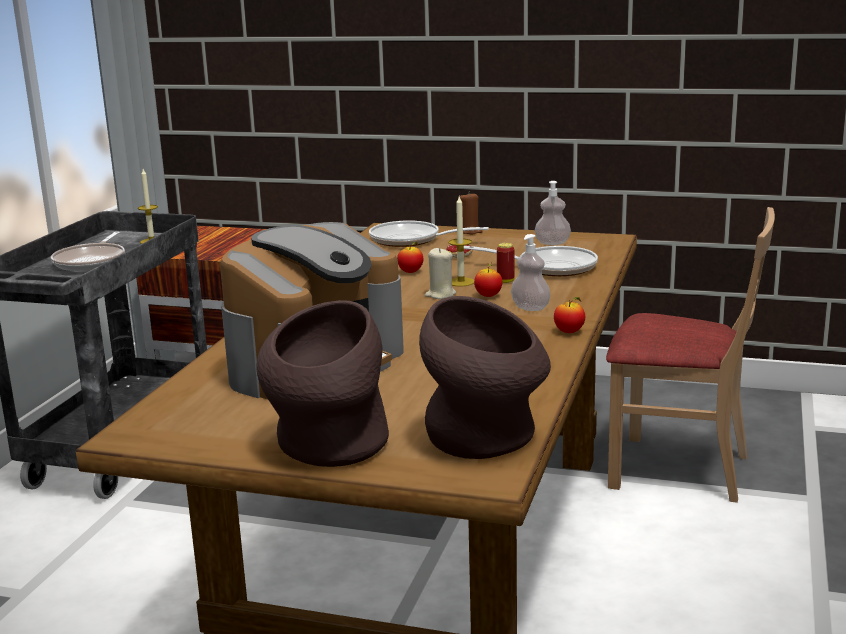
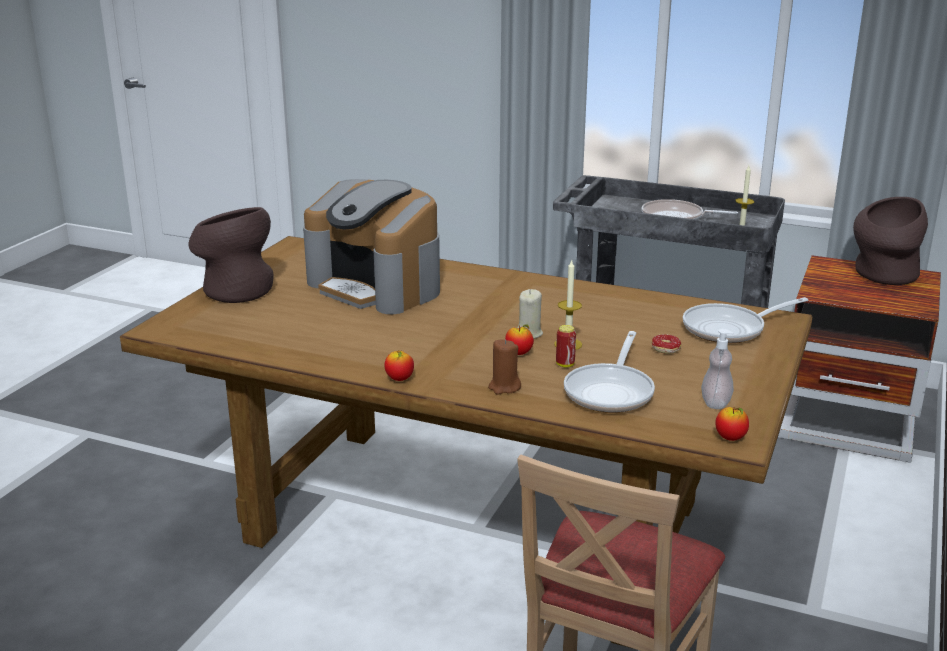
camera: 95 degrees right, 5 degrees up
frying pan [369,220,489,247] -> frying pan turned 135 degrees counterclockwise [683,297,808,343]
apple [397,242,423,273] -> apple moved to [715,407,749,441]
brown vase [419,296,551,459] -> brown vase moved to [853,197,928,285]
brown candle [460,193,483,235] -> brown candle moved to [488,339,521,395]
soap dispenser [511,234,550,311] -> none

